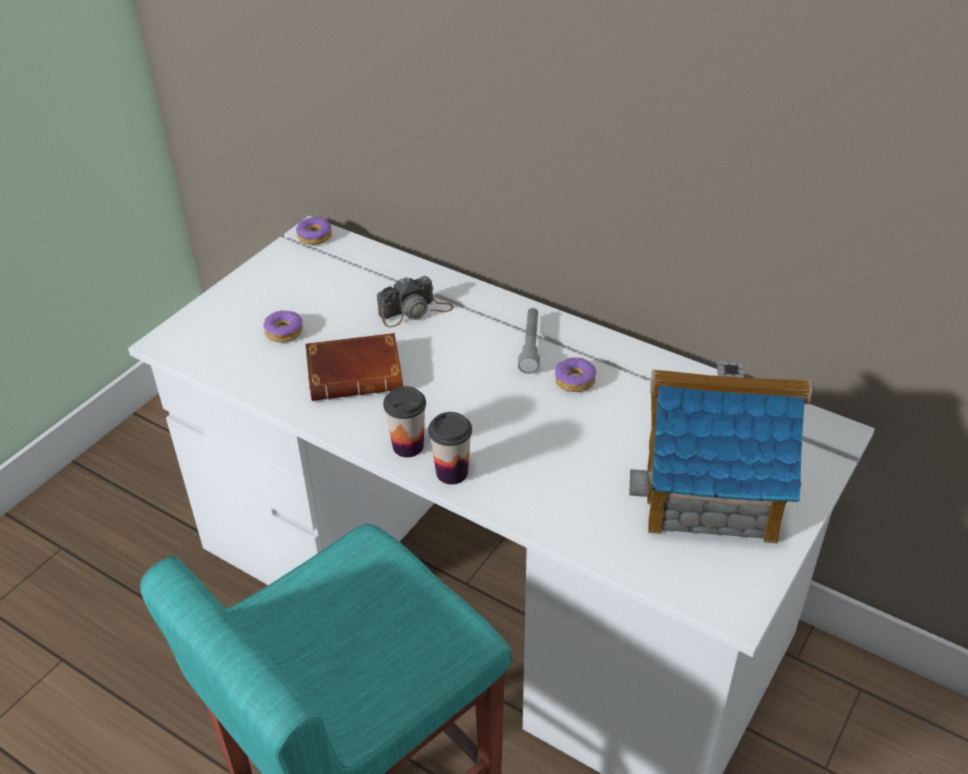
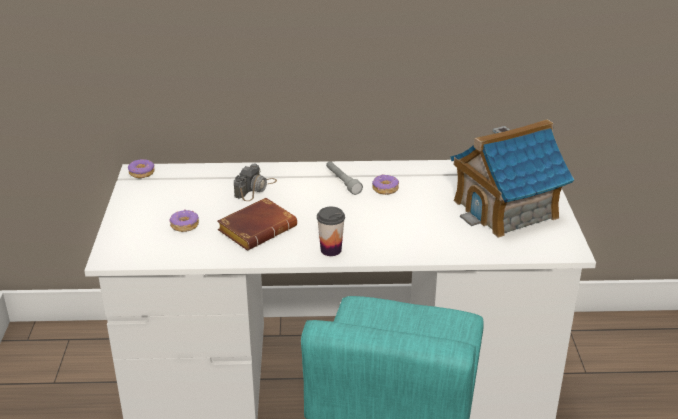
camera: 35 degrees left, 10 degrees down
cup [428,412,472,484] -> none

